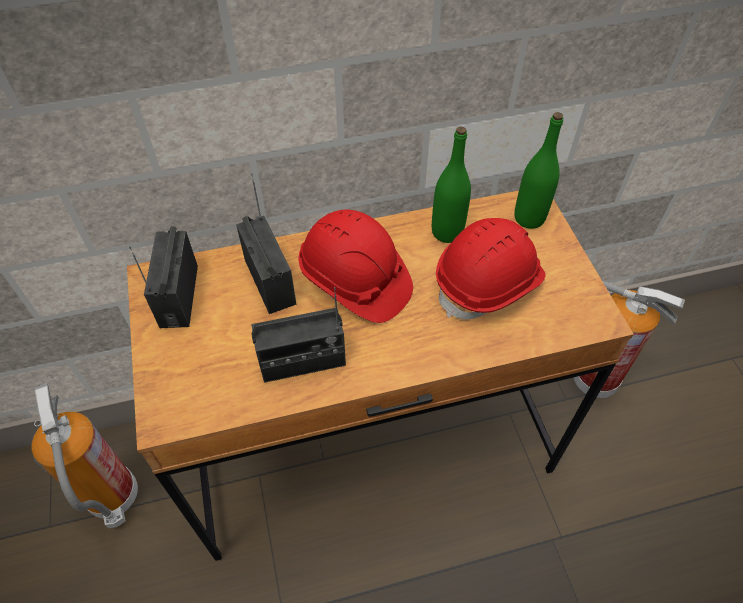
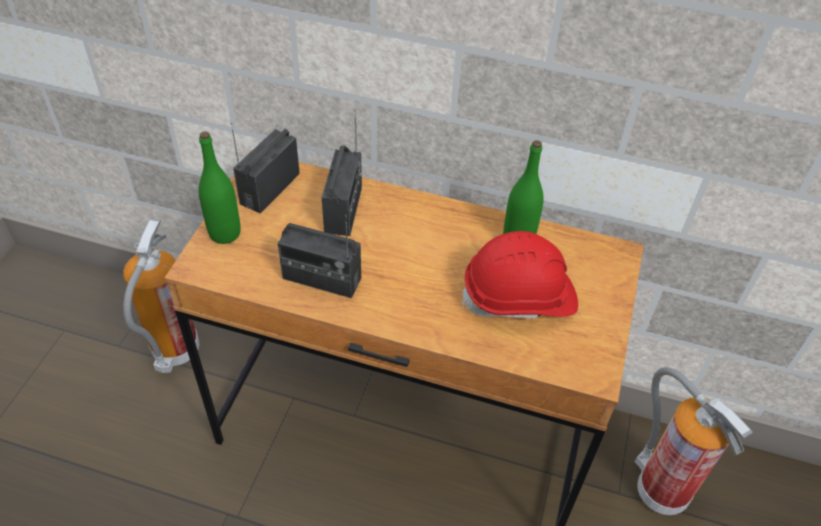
camera: 30 degrees right, 5 degrees down
red hard hat [298,210,413,323] -> none
green bottle [514,112,563,229] -> green bottle moved to [198,131,241,244]

